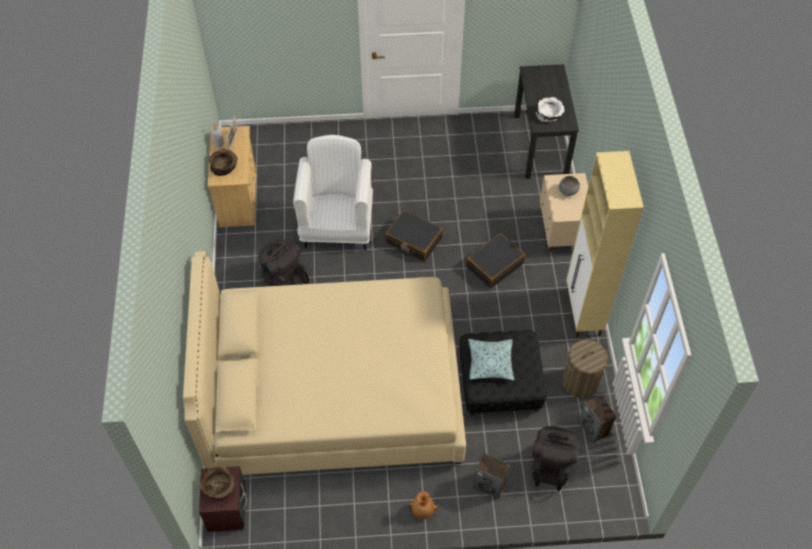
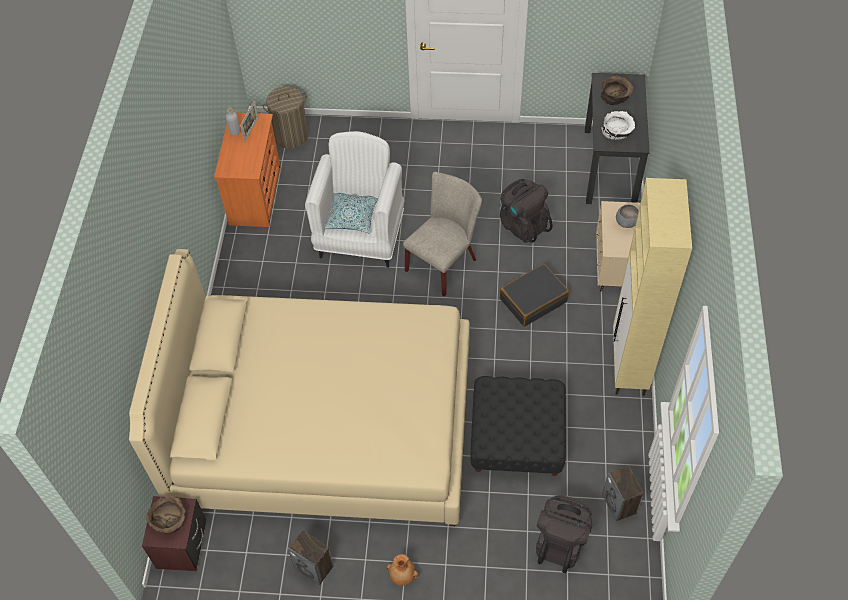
camera: 10 degrees right, 0 degrees up
beige dresser [208,126,256,227] -> orange dresser [214,113,281,227]
brown bowl [209,148,238,176] -> brown bowl moved to [601,75,634,105]
black backpack [258,239,309,286] -> black backpack moved to [499,179,553,243]
black suitcase [385,210,443,262] -> beige chair [403,172,482,297]
pillow [468,339,514,381] -> pillow moved to [325,193,378,234]
speaker [473,453,510,499] -> speaker moved to [288,530,334,585]
laundry basket [562,340,608,398] -> laundry basket moved to [263,87,308,149]

